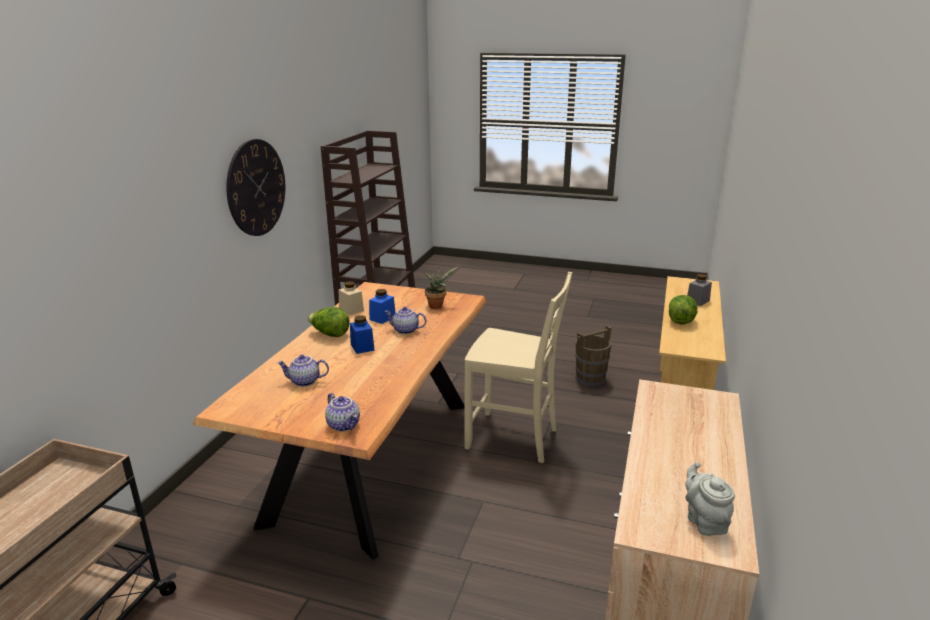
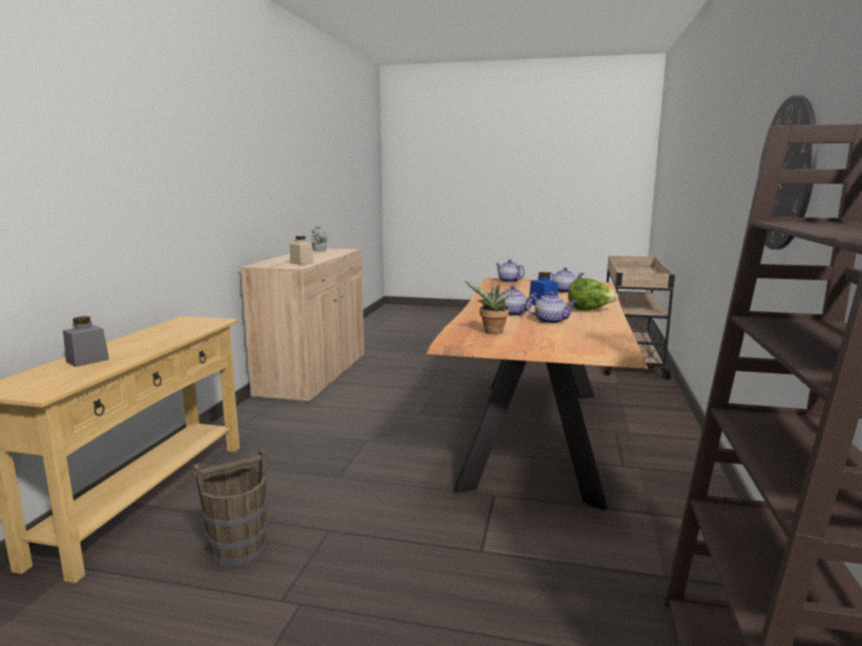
camera: 175 degrees right, 10 degrees down
beige jar [338,281,364,315] -> beige jar moved to [290,236,314,265]
blue jar [369,289,396,324] -> teapot [526,292,577,324]
beige chair [464,272,572,463] -> none
lettuce [669,295,697,324] -> none

